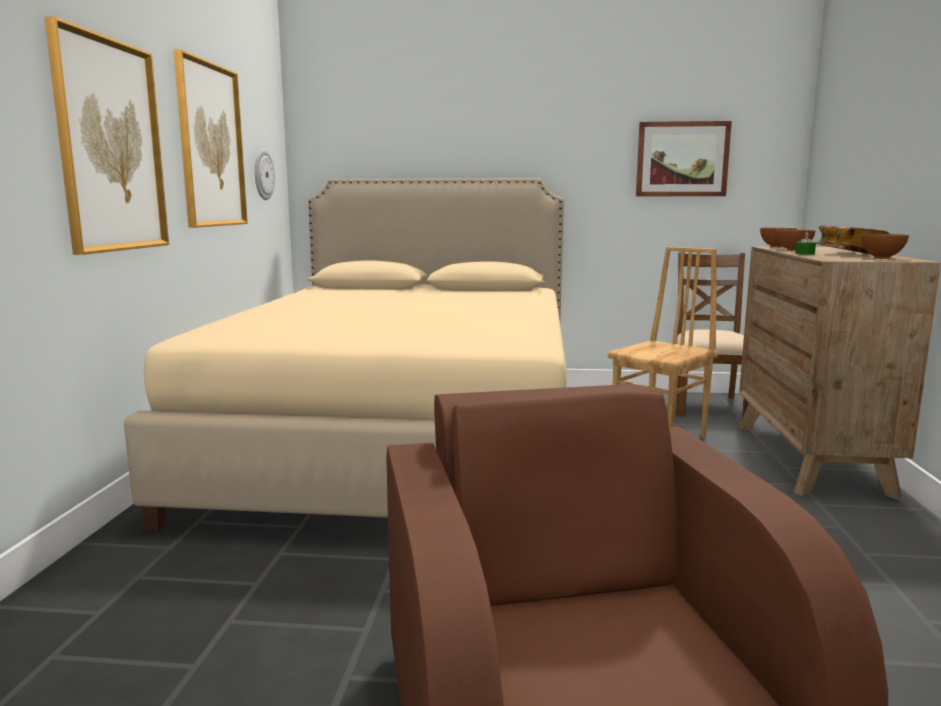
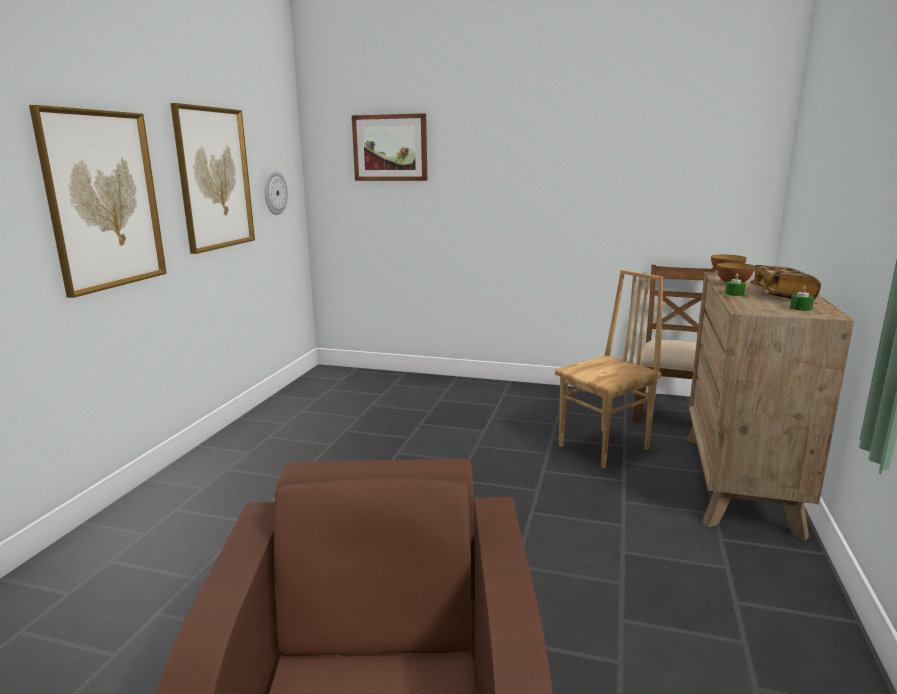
camera: 10 degrees right, 5 degrees up
beige bed [124,178,567,531] -> none
picture [636,121,732,196] -> picture moved to [352,113,427,181]
bowl [861,234,909,259] -> green candle [790,286,814,311]

